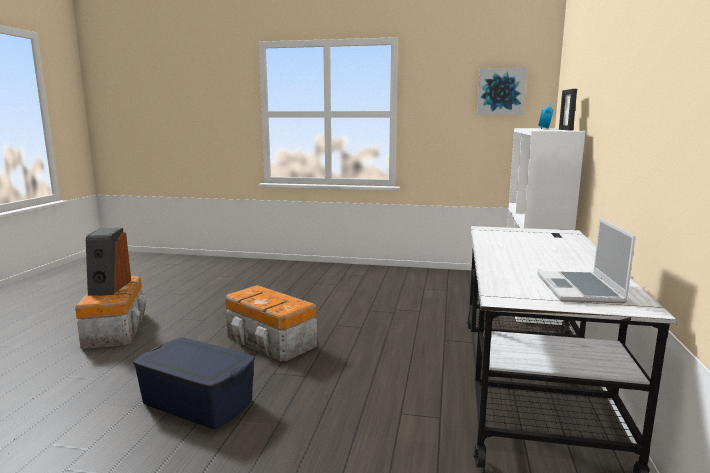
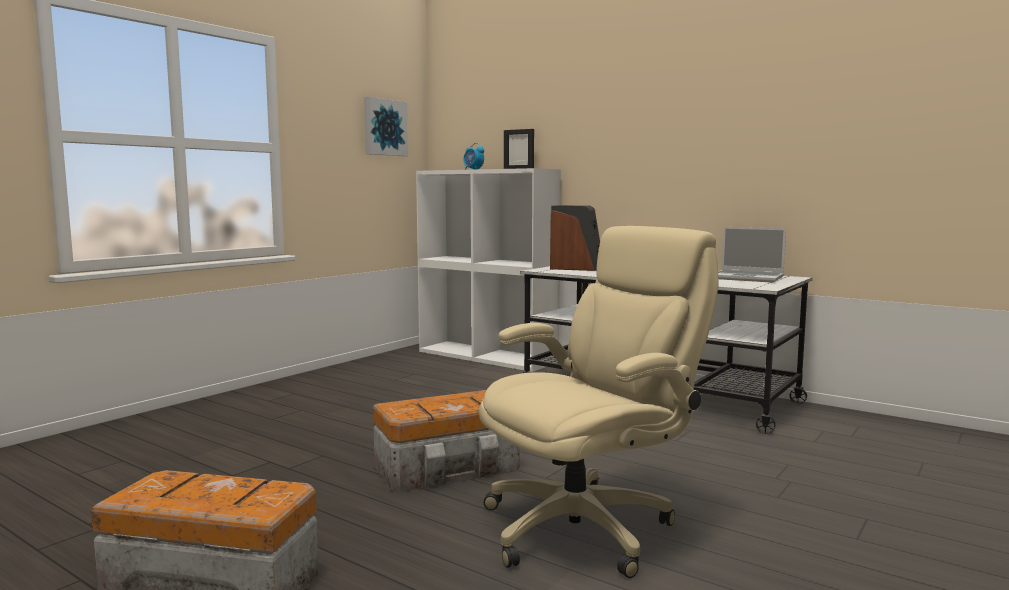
camera: 65 degrees left, 5 degrees down
speaker [86,228,131,296] -> speaker moved to [550,205,600,271]
blue storage box [133,338,255,429] -> beige office chair [479,226,719,578]

